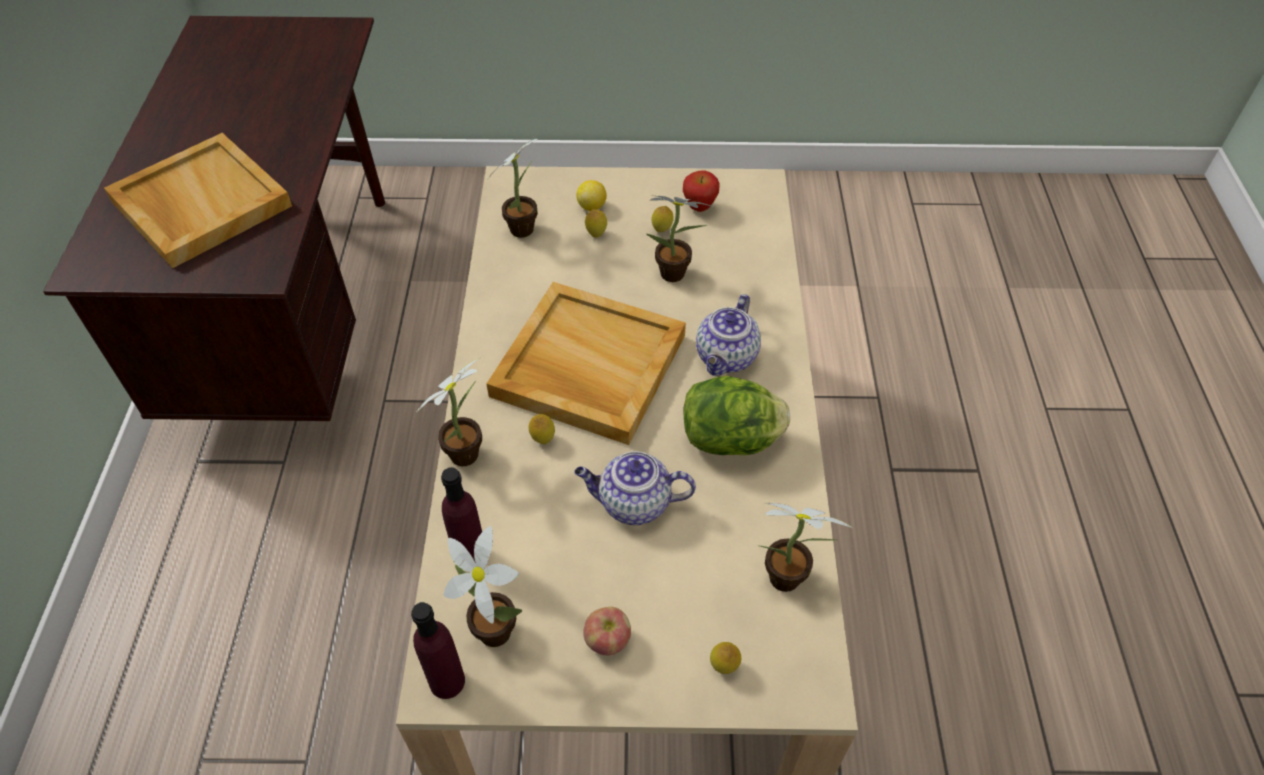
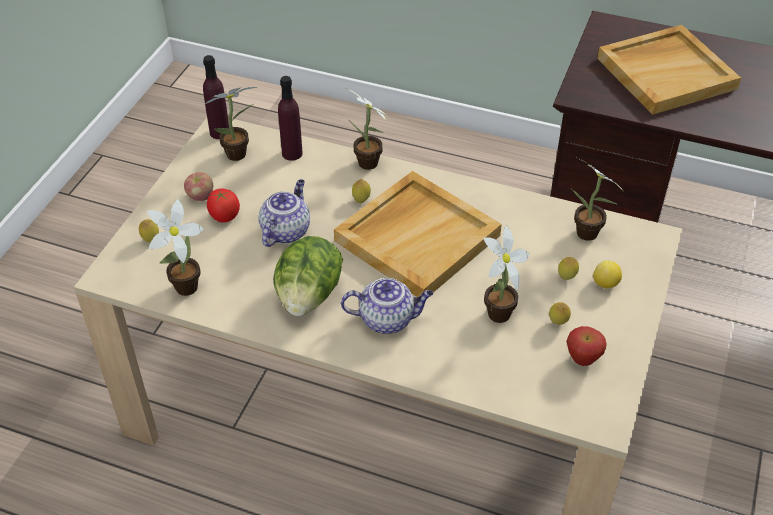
camera: 110 degrees right, 5 degrees down
teapot [696,294,761,376] -> teapot turned 135 degrees clockwise [341,278,433,334]
none -> tomato [207,188,240,223]

